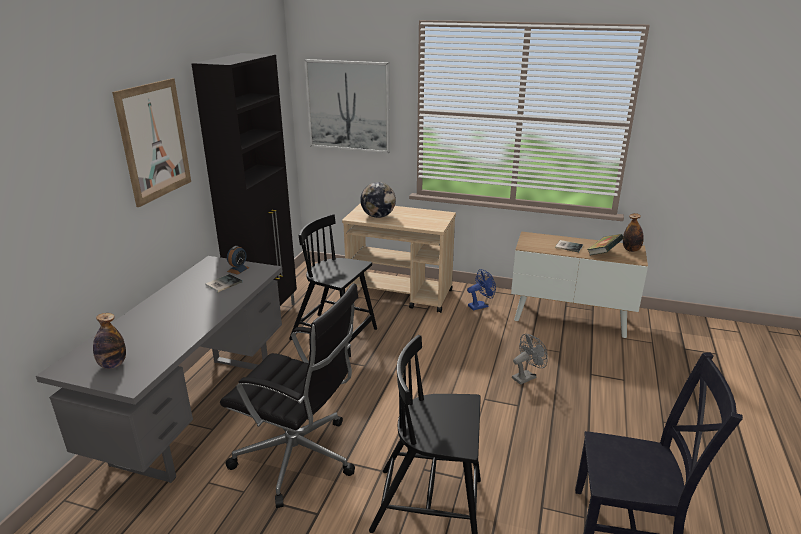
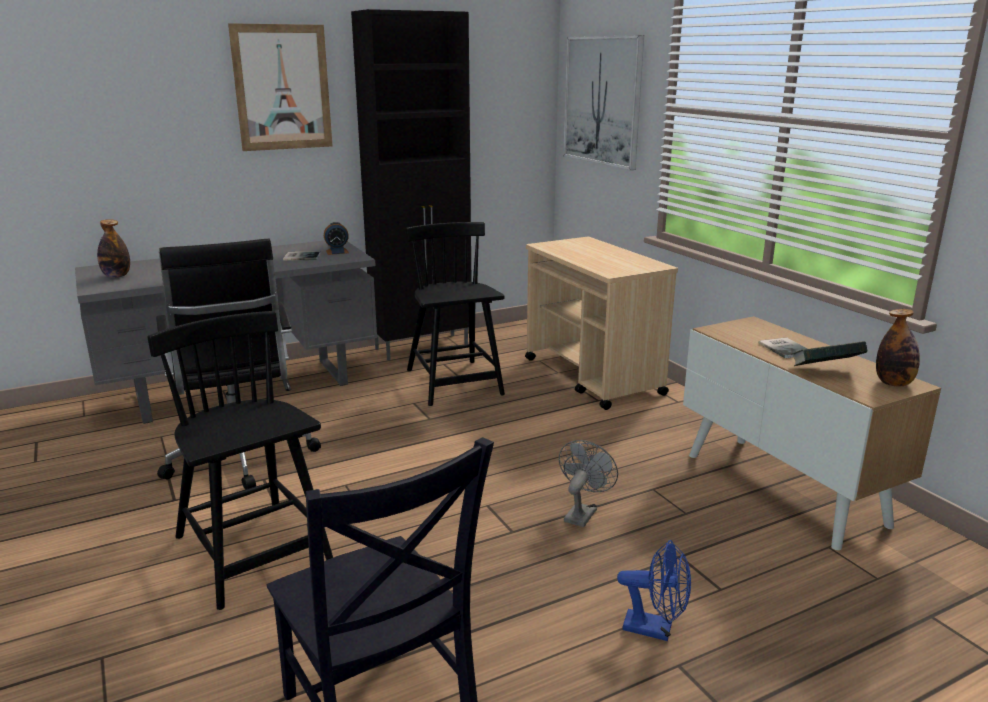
camera: 45 degrees right, 5 degrees down
globe [360,182,396,218] -> none
blue fan [467,269,496,311] -> blue fan moved to [617,540,691,641]
grey fan [512,334,548,385] -> grey fan turned 75 degrees counterclockwise [559,440,618,527]

